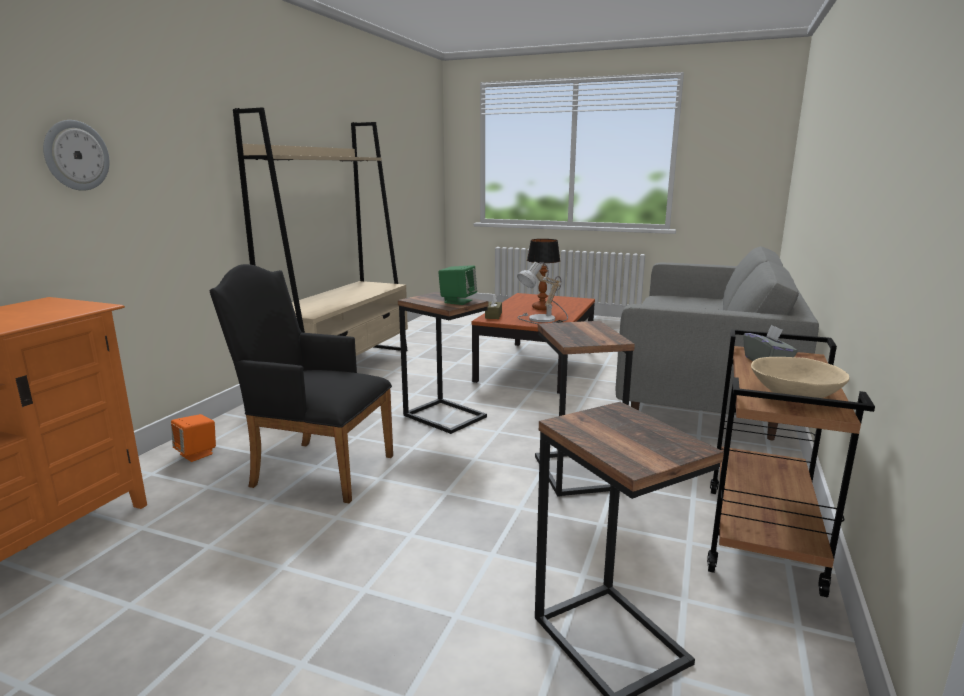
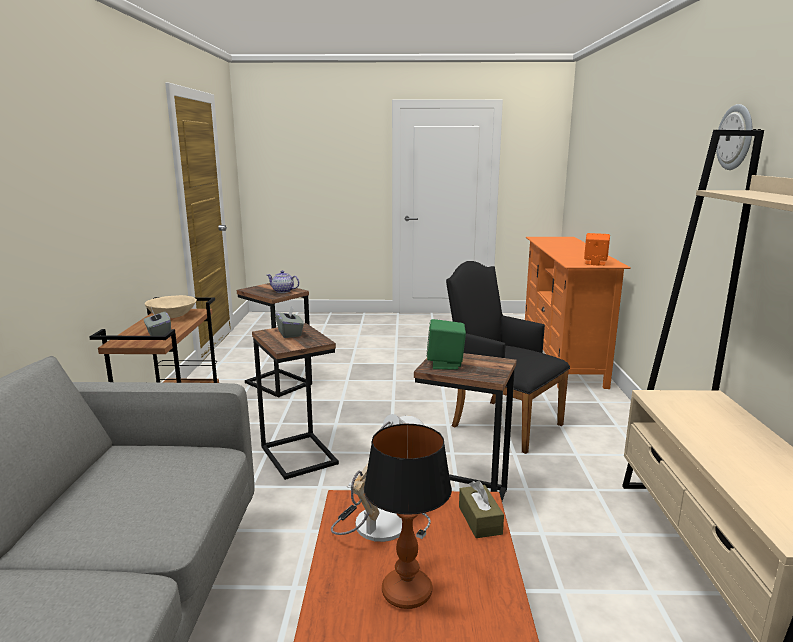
camera: 160 degrees right, 0 degrees up
wall clock [43,120,110,191] -> wall clock moved to [716,104,752,170]
orange speaker [171,414,216,462] -> orange speaker moved to [584,233,610,266]
black armchair [210,264,393,503] -> black armchair turned 135 degrees counterclockwise [446,261,570,454]
none -> teapot [267,271,299,293]
none -> grey tissue box [275,305,304,338]

